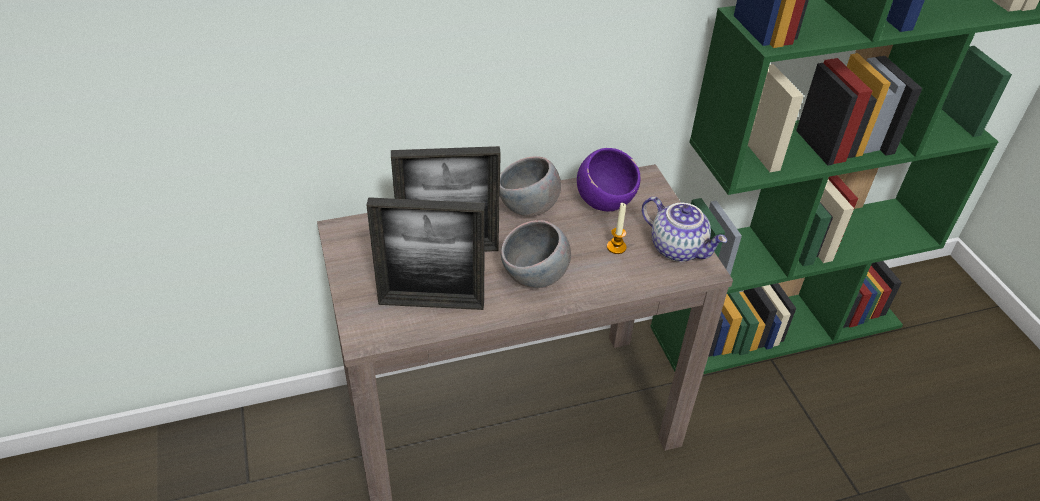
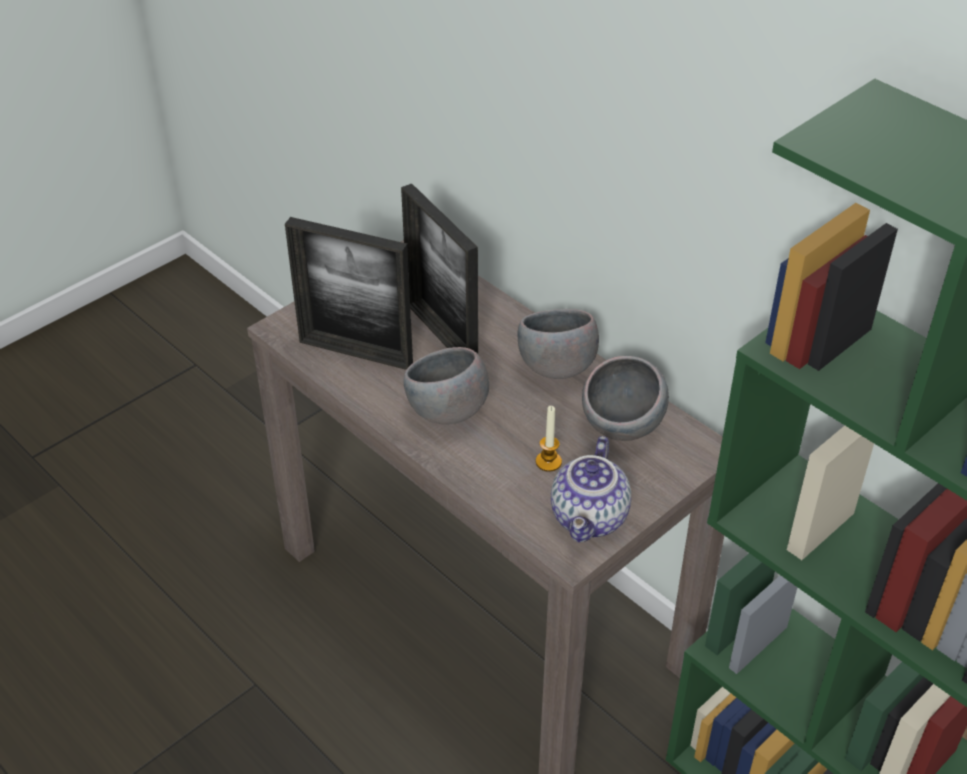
camera: 65 degrees right, 0 degrees up
picture frame [366,197,485,310] -> picture frame turned 45 degrees counterclockwise [285,217,413,370]
purple bowl [577,148,641,211] -> grey bowl [582,356,669,441]

